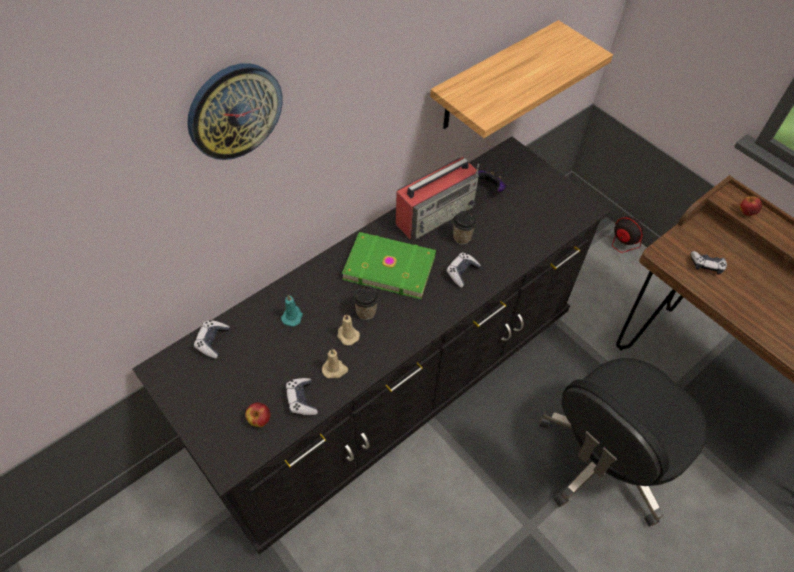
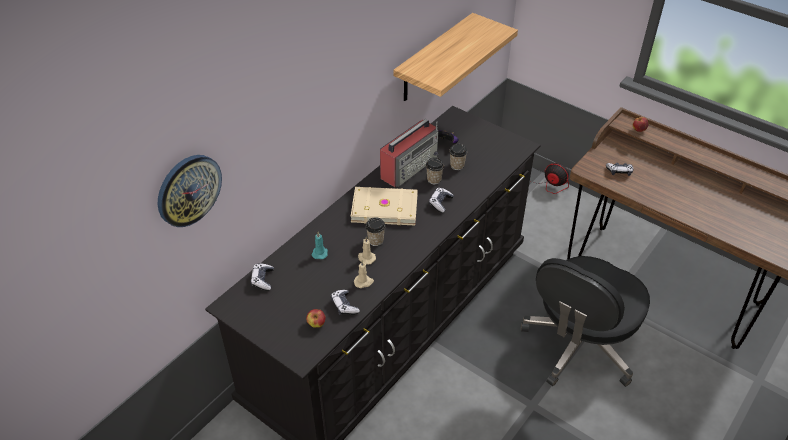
camera: 10 degrees left, 10 degrees down
wall clock [187,63,283,160] -> wall clock moved to [158,155,222,227]
green book [342,232,436,299] -> beige book [350,187,418,225]
none -> cup [449,144,467,170]

